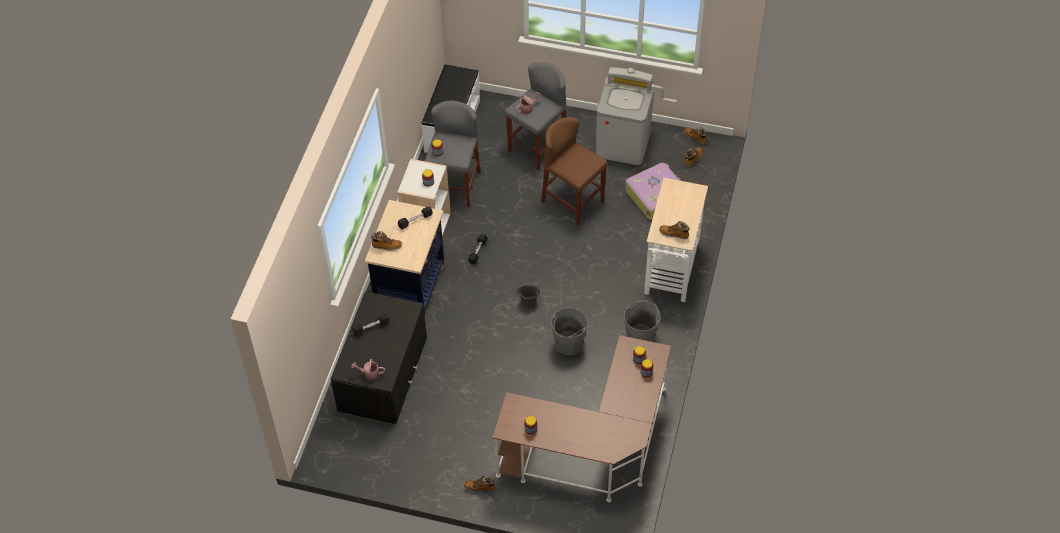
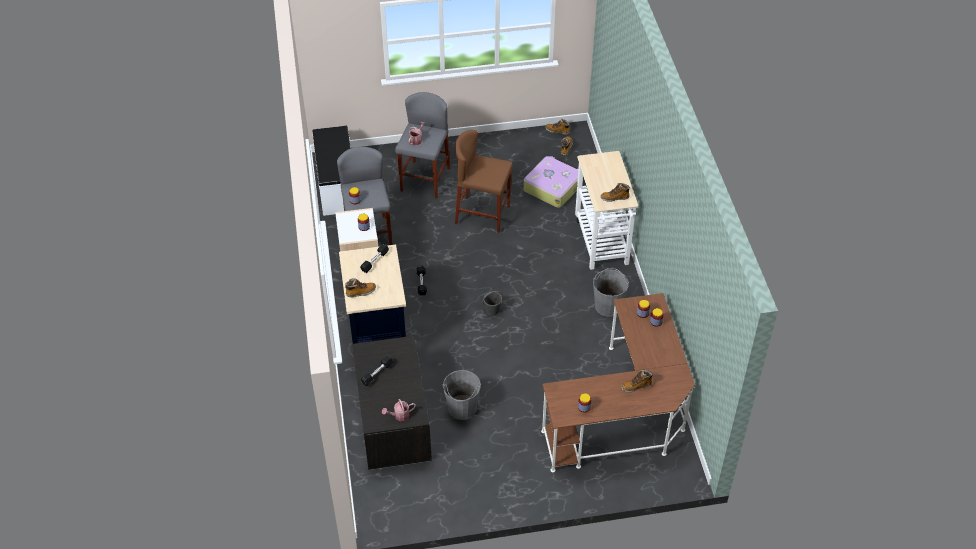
camera: 25 degrees left, 5 degrees down
boot [464,475,496,492] -> boot moved to [621,370,653,392]
grey bucket [551,307,588,355] -> grey bucket moved to [443,370,481,420]
grey washing machine [596,67,677,165] -> none

